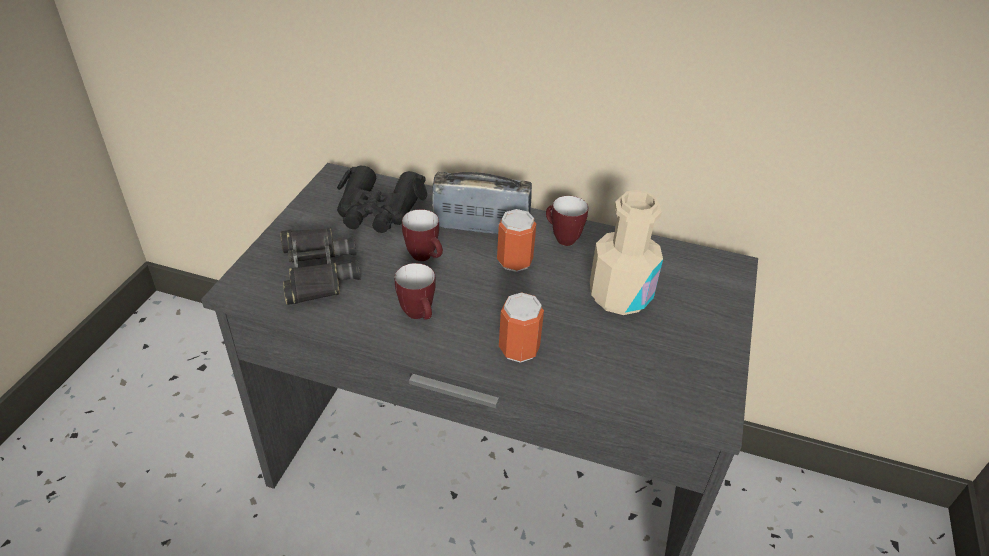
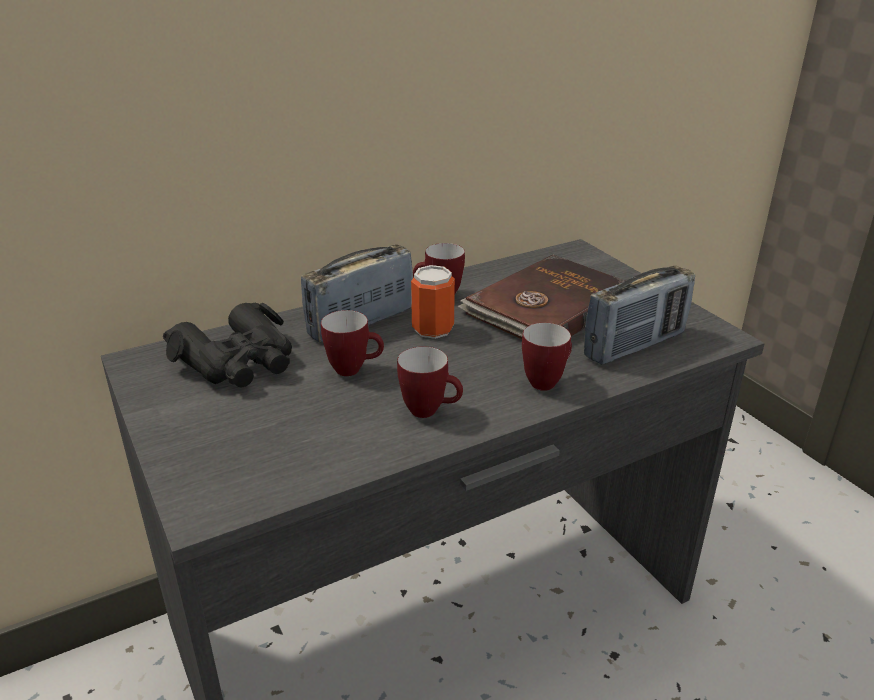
camera: 45 degrees left, 10 degrees down
black binoculars [280,228,360,305] -> none
can [499,292,544,363] -> mug [522,323,572,391]
beige bottle [590,190,663,315] -> brown book [458,255,625,339]
none -> radio [584,266,695,365]

